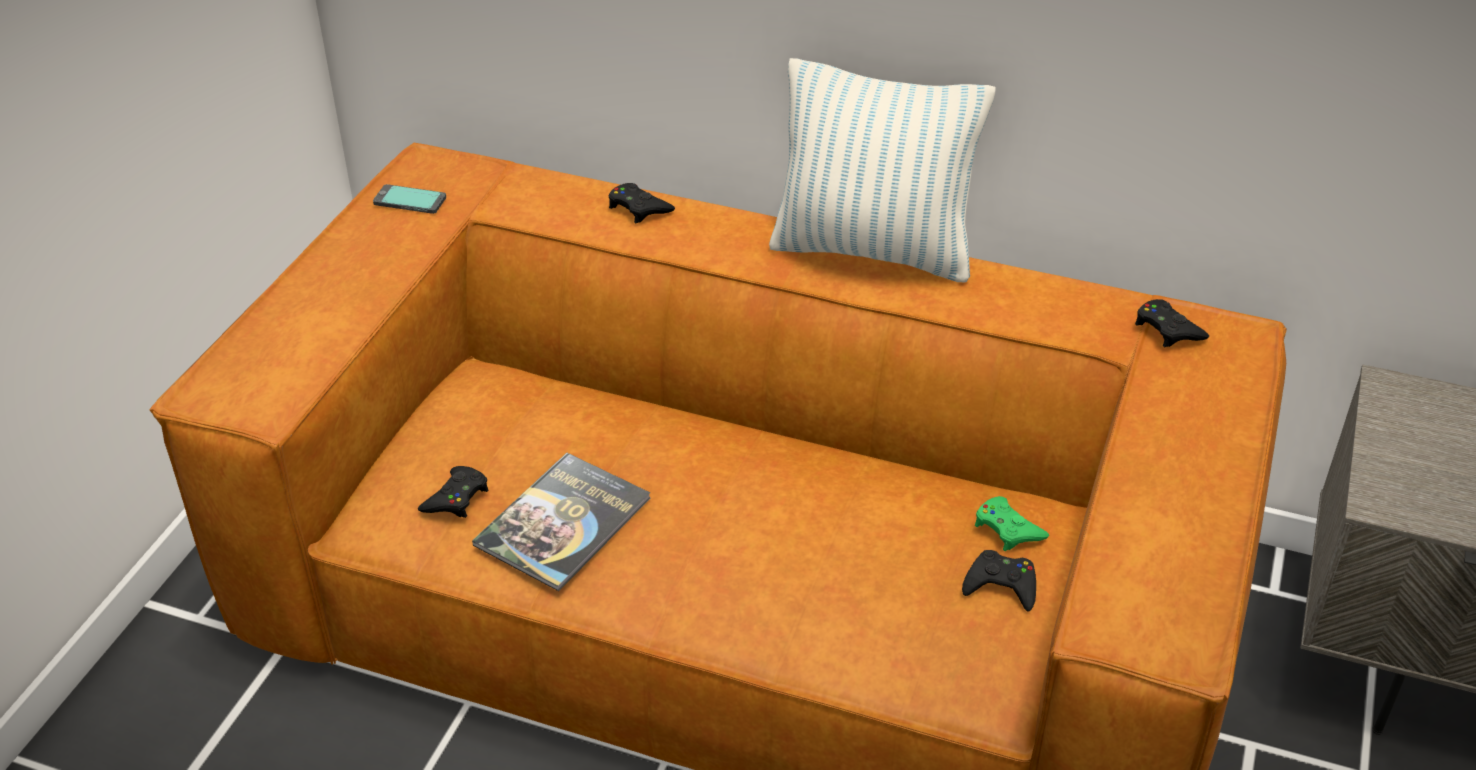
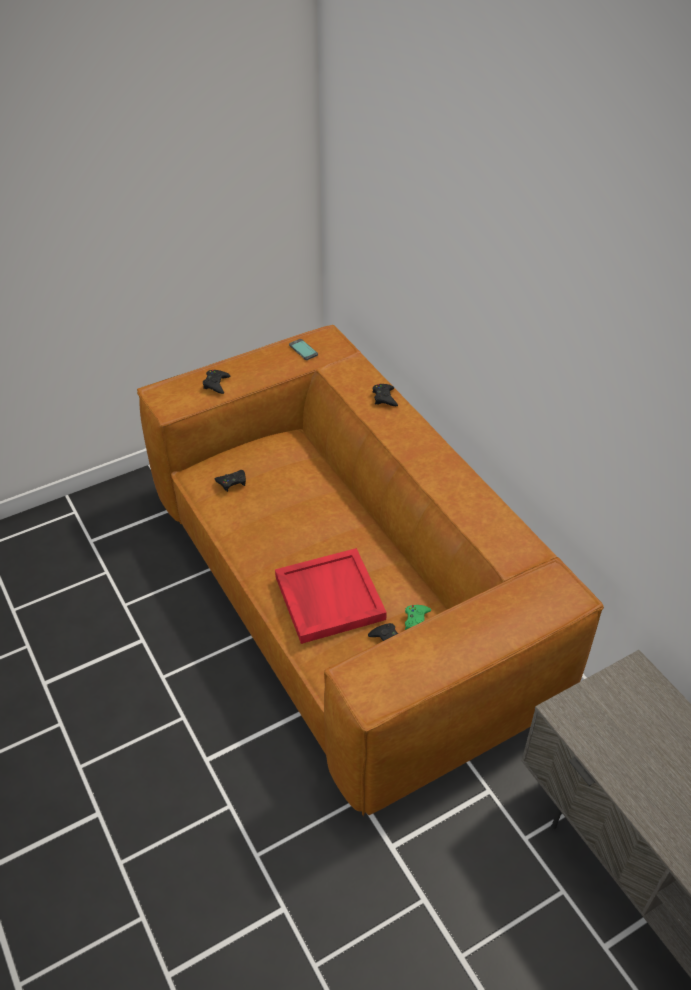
camera: 40 degrees right, 5 degrees up
book [472,453,651,591] -> none
pillow [769,58,995,282] -> none
black game controller [1135,299,1209,347] -> black game controller moved to [203,370,230,394]
none -> red tray [275,548,387,644]

